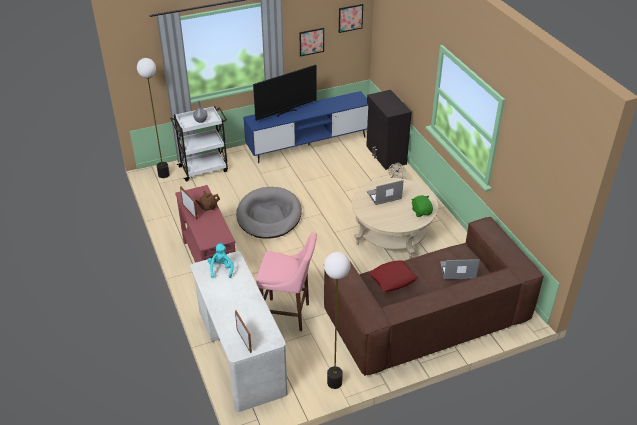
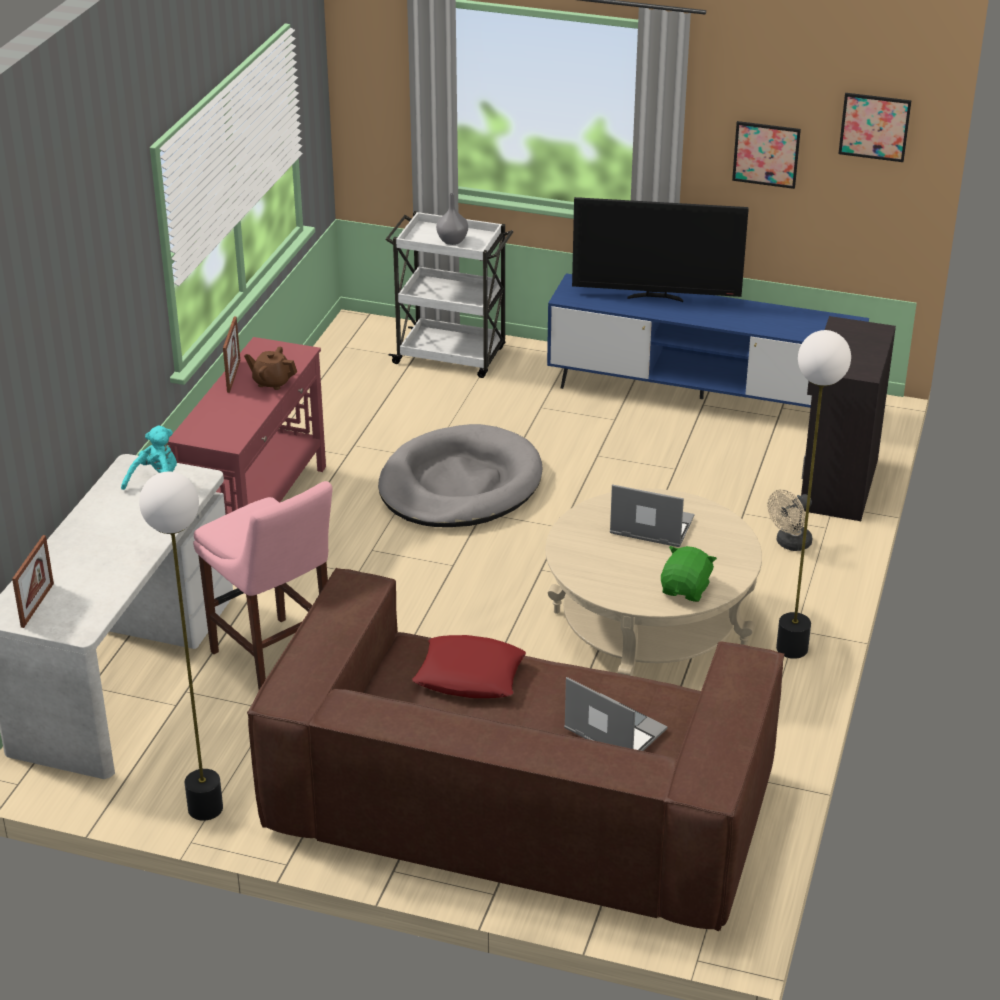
camera: 40 degrees right, 5 degrees down
floor lamp [137,58,170,178] -> floor lamp moved to [776,330,851,659]

